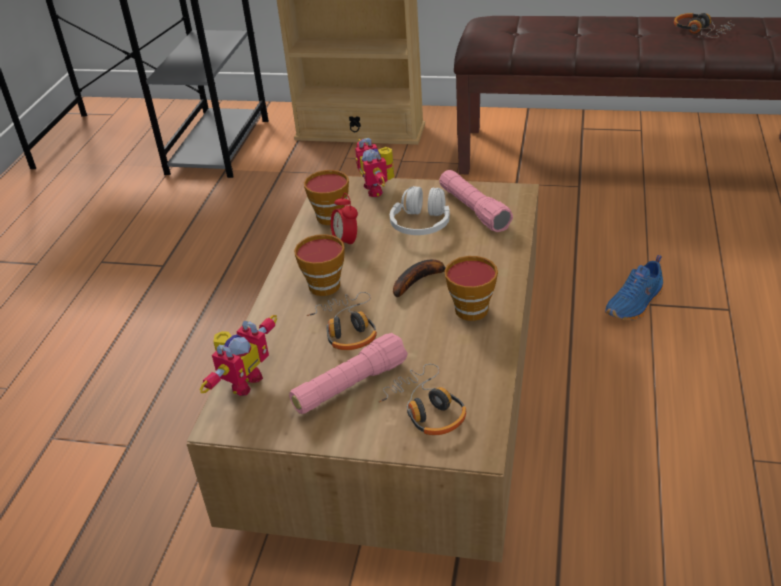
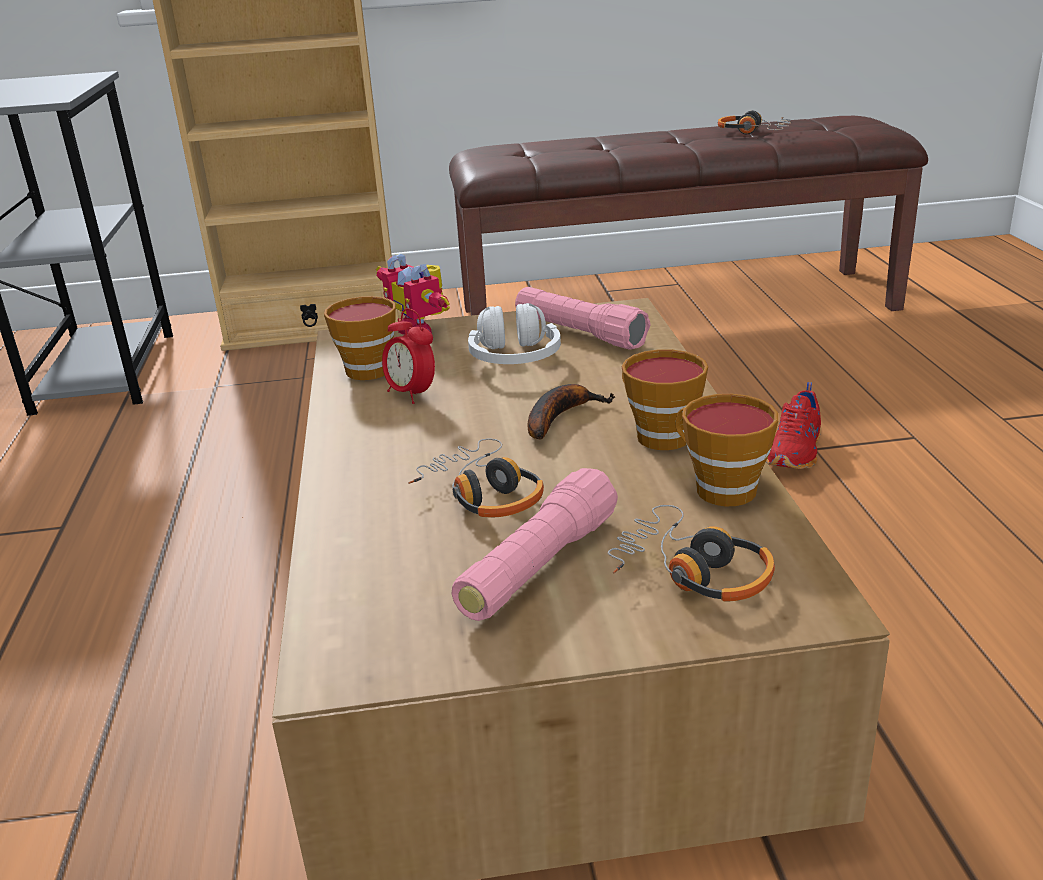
camera: 20 degrees left, 10 degrees down
toy robot [200,315,277,396] -> none
cup [294,234,345,296] -> cup moved to [676,394,778,506]
blue shoe [605,255,663,321] -> red shoe [767,382,821,469]

